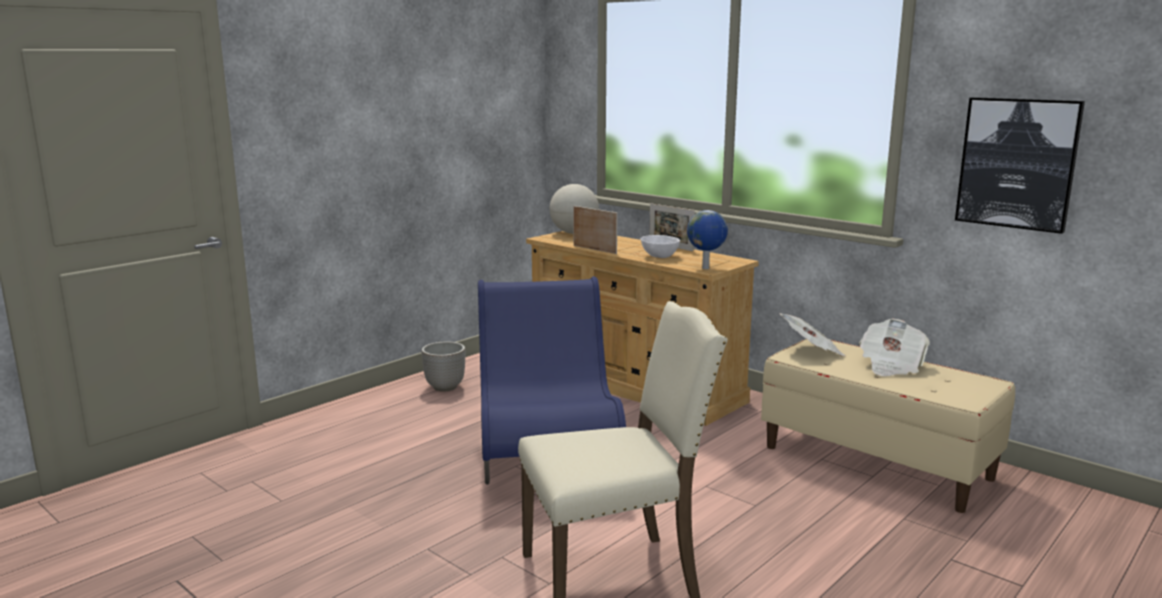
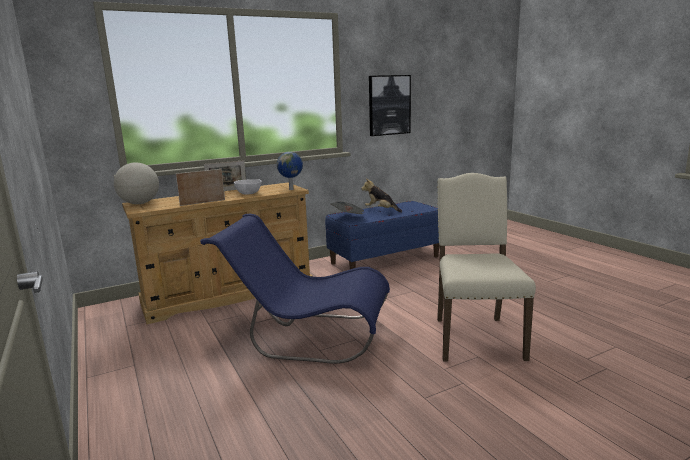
camera: 70 degrees left, 0 degrees up
planter [421,342,465,392] -> none
beige bench [761,339,1015,513] -> blue bench [325,201,439,269]
newspaper [859,319,930,376] -> plush toy [361,179,403,212]

